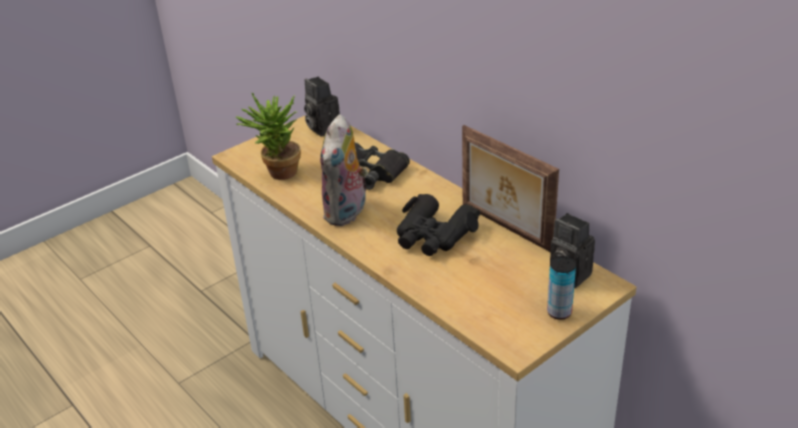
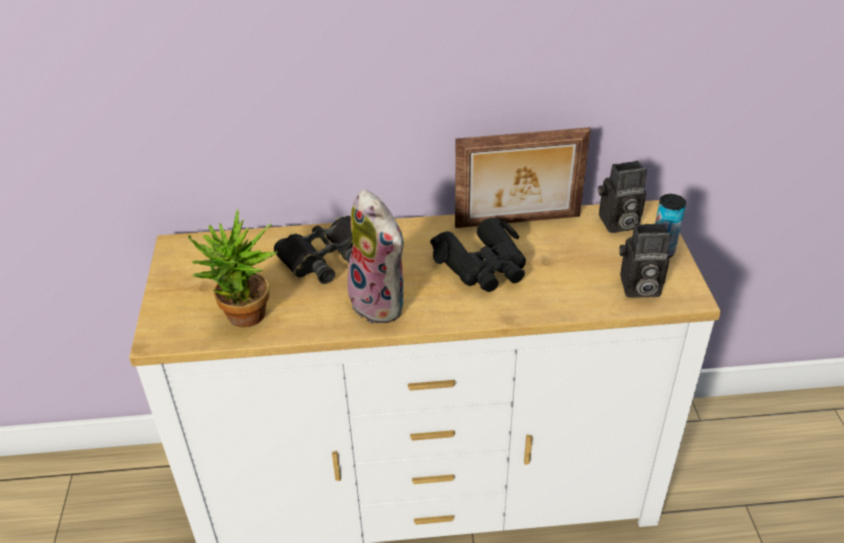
camera: 55 degrees left, 5 degrees up
camera [304,77,340,136] -> camera moved to [619,223,671,298]

